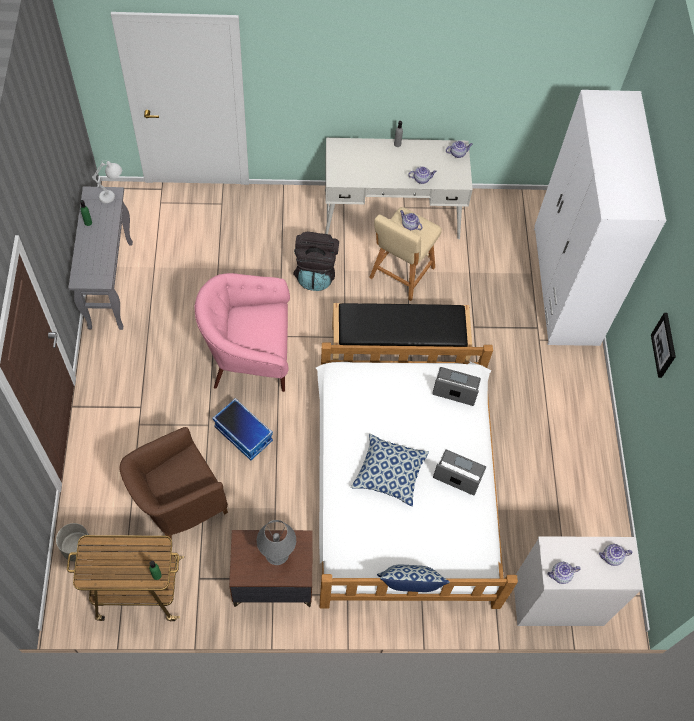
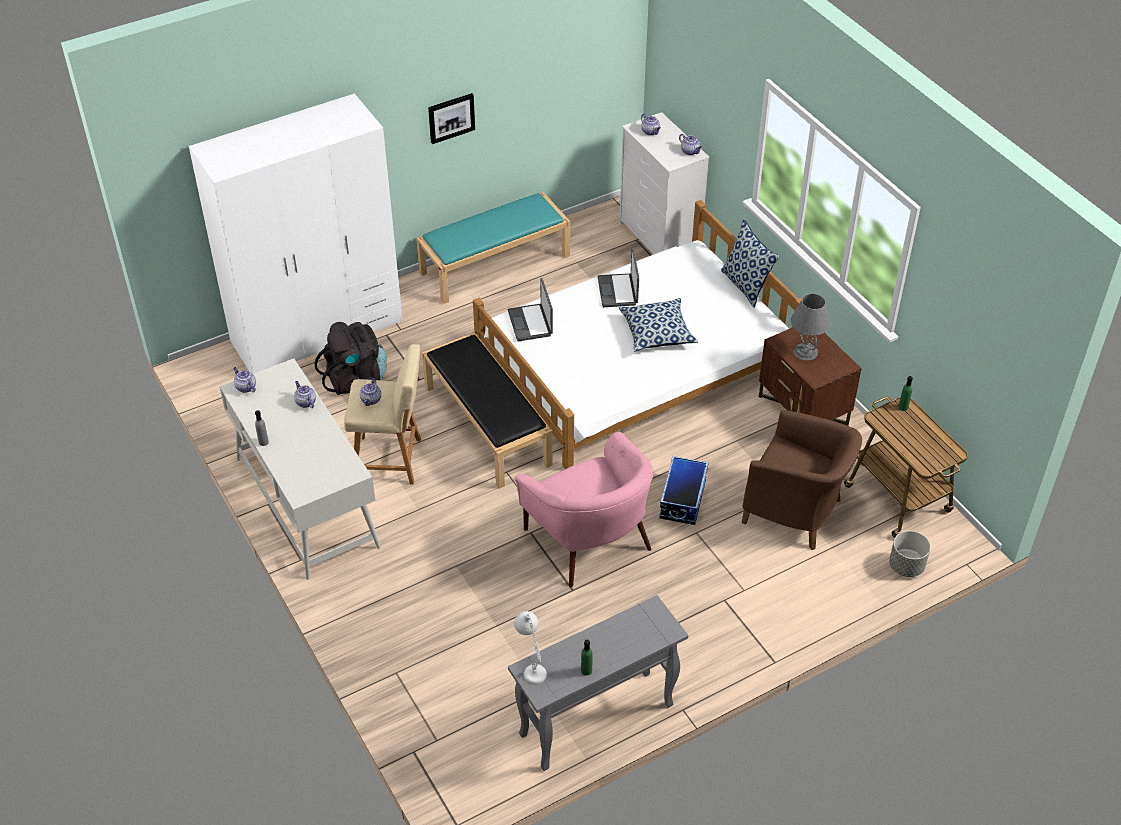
camera: 115 degrees left, 15 degrees down
black backpack [293,232,339,291] -> black backpack moved to [315,322,387,395]
none -> turquoise bench [416,192,570,304]

